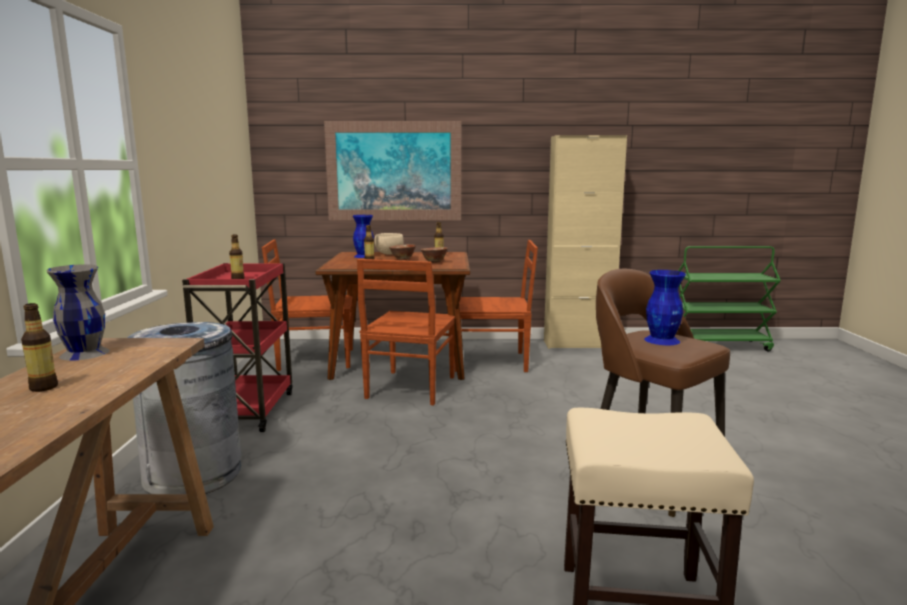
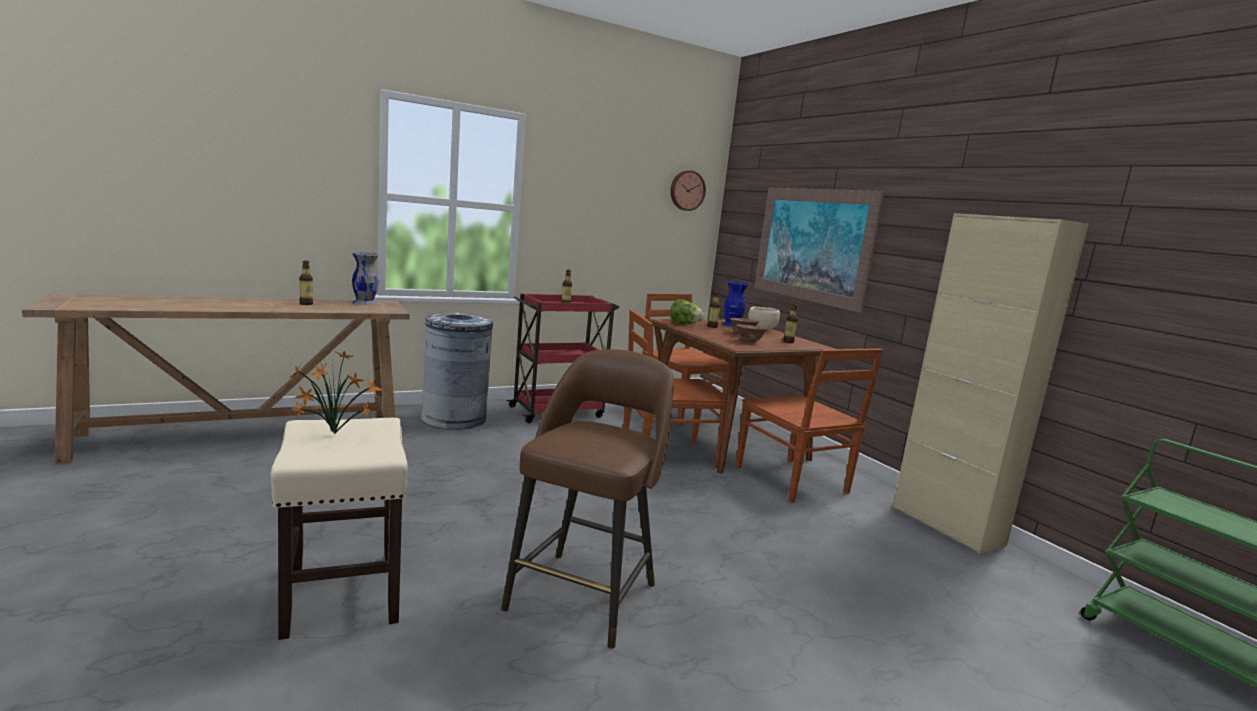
camera: 60 degrees right, 0 degrees up
blue vase [644,270,686,345] -> none
none -> potted plant [290,351,383,434]
none -> lettuce [670,299,704,324]
none -> wall clock [671,170,706,211]

